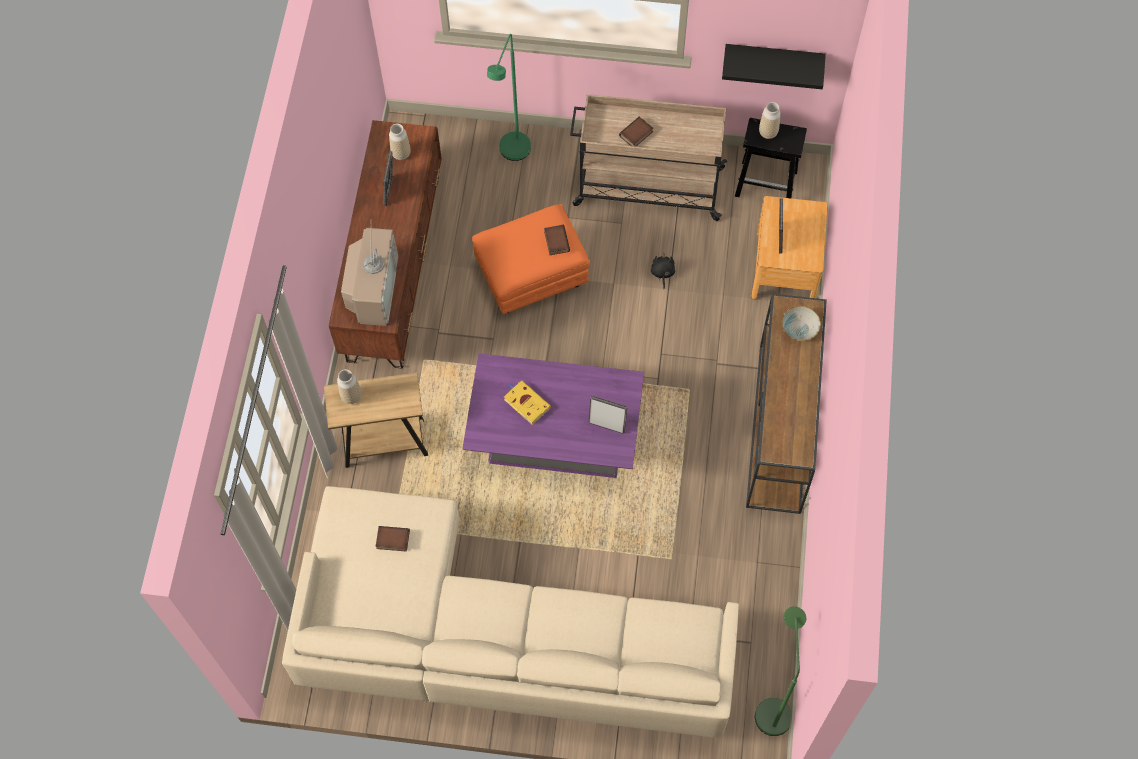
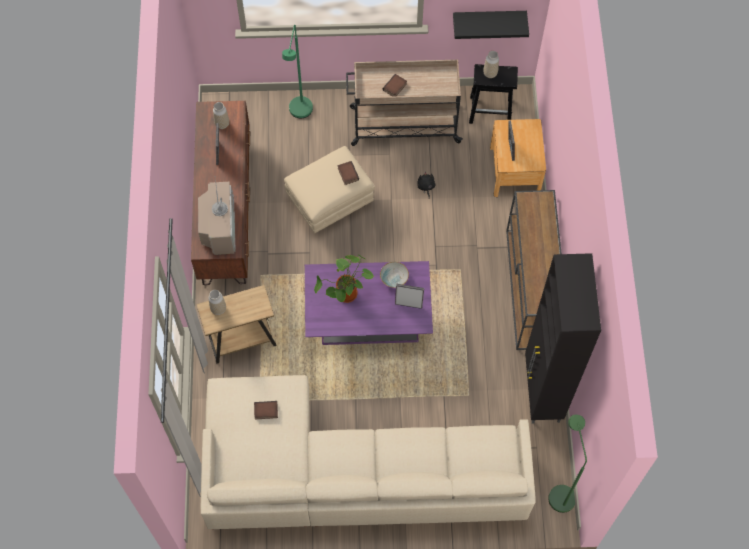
camera: 10 degrees left, 0 degrees up
orange ottoman [472,204,590,314] -> beige ottoman [284,146,375,233]
yellow book [504,381,551,425] -> potted plant [314,255,374,303]
bowl [782,306,821,341] -> bowl moved to [380,262,409,288]
none -> black cabinet [525,253,601,423]

